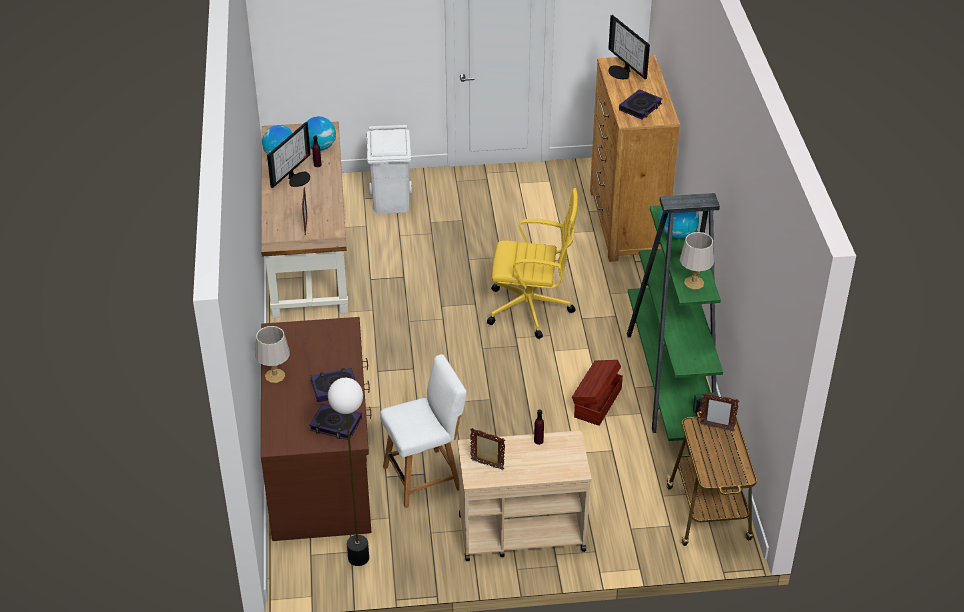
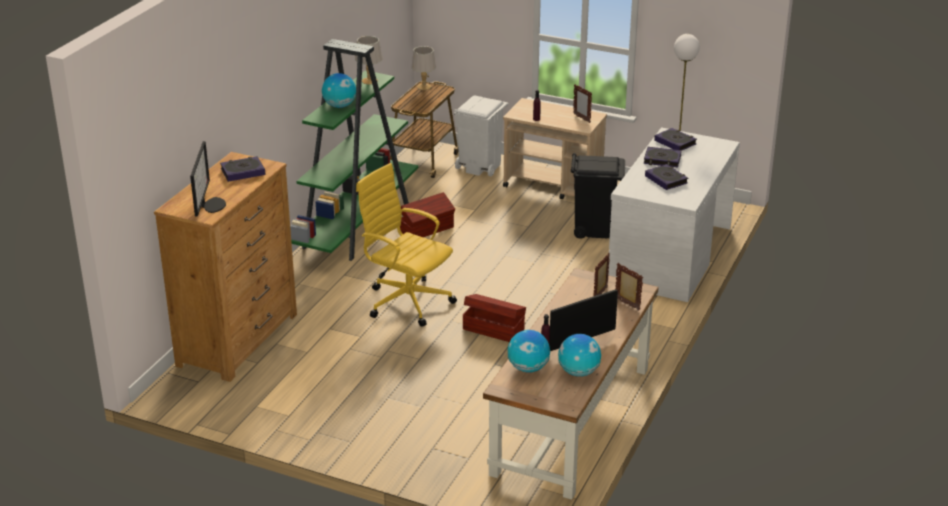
camera: 150 degrees left, 10 degrees down
grey table lamp [255,326,290,383] -> grey table lamp moved to [411,46,436,90]
brown desk [261,317,371,541] -> white desk [608,128,740,302]
white trash can [367,125,412,214] -> white trash can moved to [454,96,508,177]
white chair [380,354,467,508] -> black trash can [571,153,625,239]
picture frame [700,393,739,431] -> picture frame moved to [615,263,643,311]
none -> brown storage box [463,294,526,342]
none -> book [645,164,688,190]

